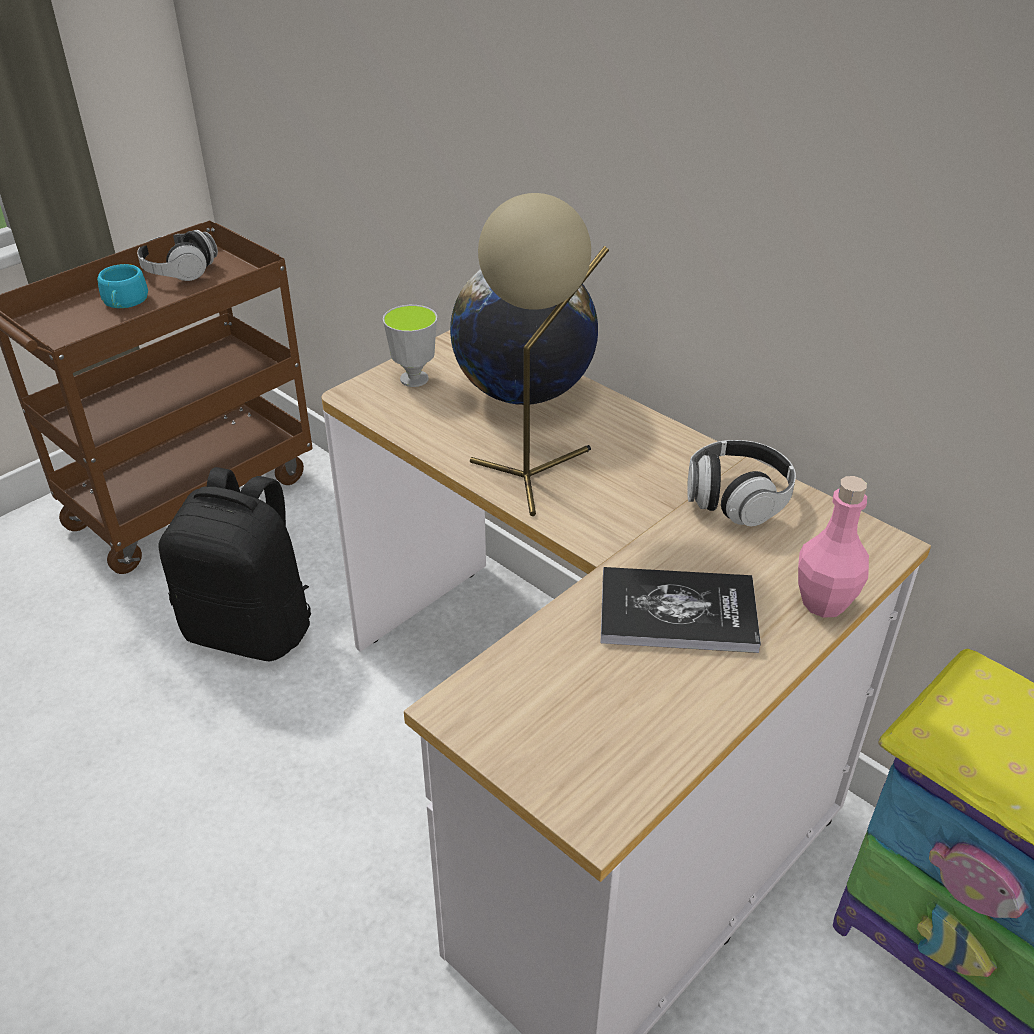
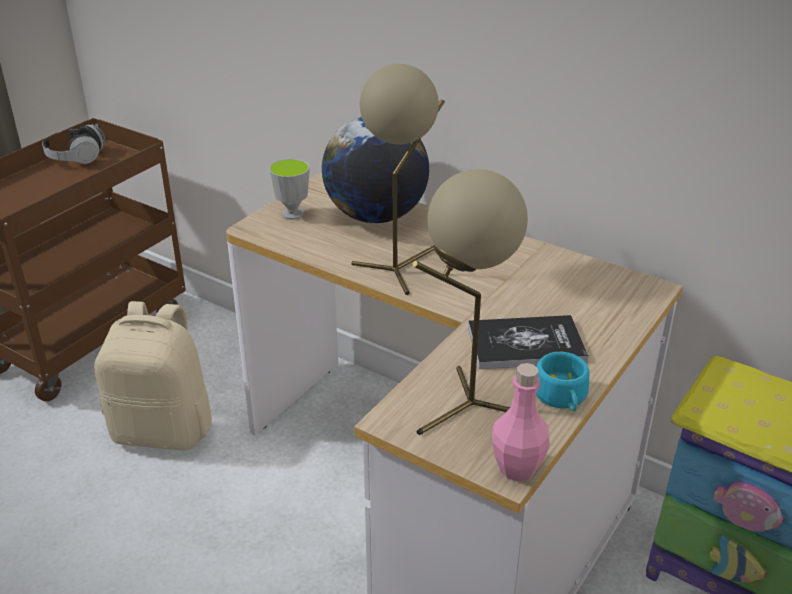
camera: 10 degrees left, 5 degrees down
turquoise cup [97,264,148,308] -> turquoise cup moved to [536,352,589,411]
black backpack [159,467,312,661] -> beige backpack [94,301,212,450]
headphones [687,440,796,526] -> none
pink bottle [798,476,869,618] -> pink bottle moved to [492,363,550,481]
none -> beige table lamp [412,169,528,435]

